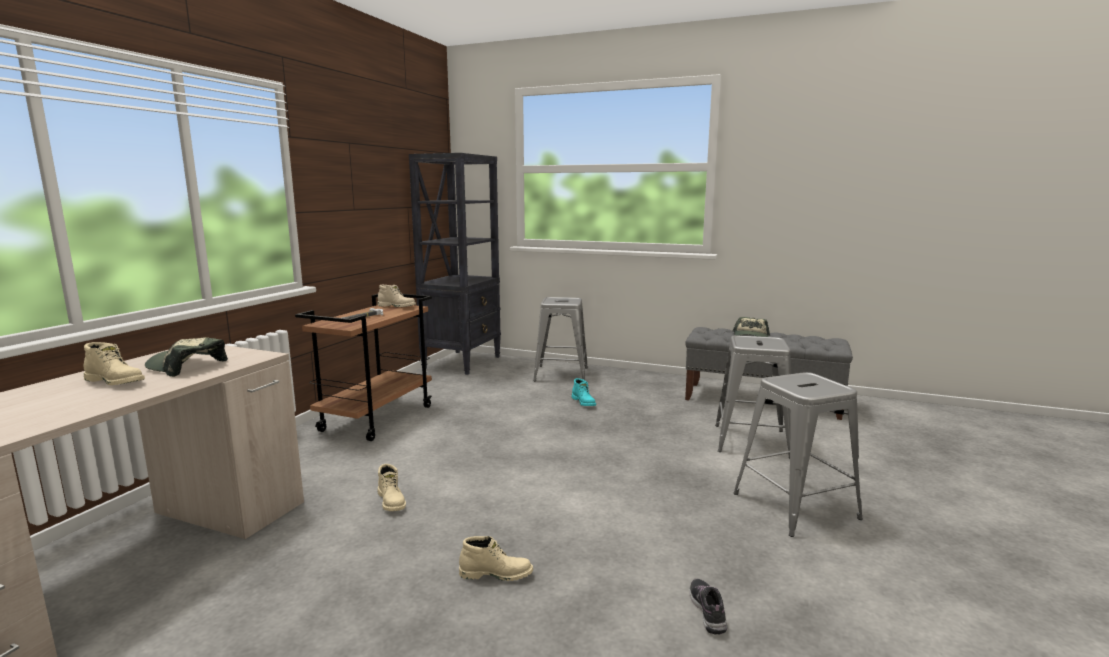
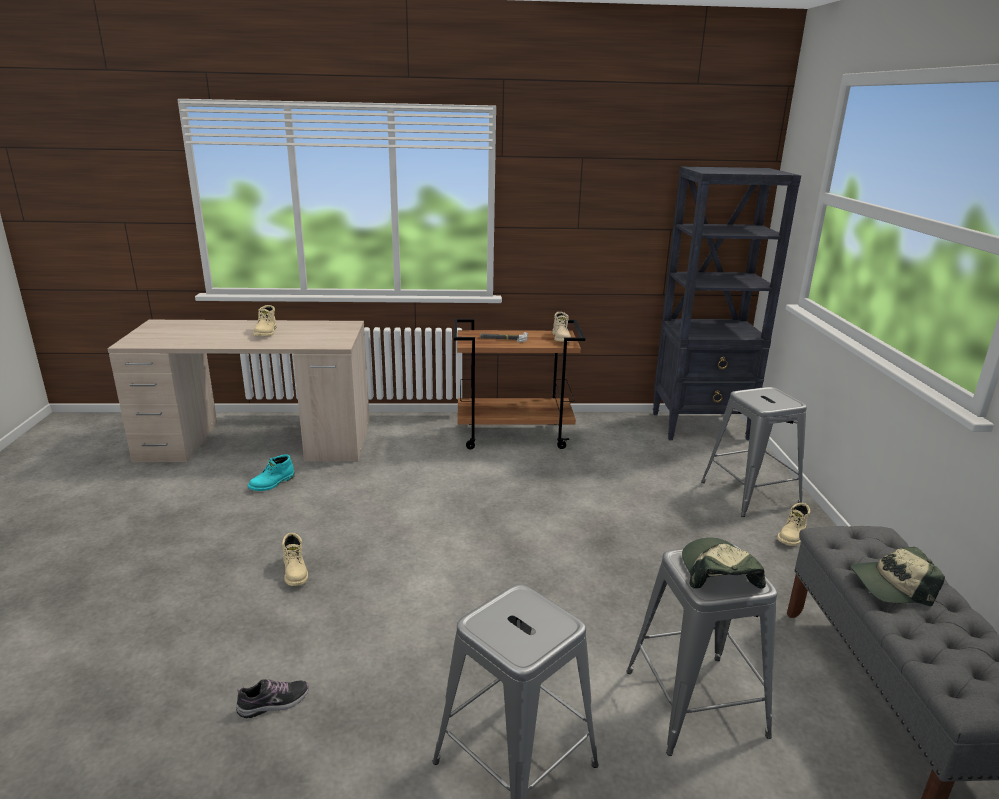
camera: 65 degrees right, 10 degrees up
cap [145,337,228,377] -> cap moved to [682,538,766,589]
beige boot [378,464,406,511] -> beige boot moved to [777,503,810,546]
turquoise boot [571,378,596,406] -> turquoise boot moved to [248,454,295,491]

